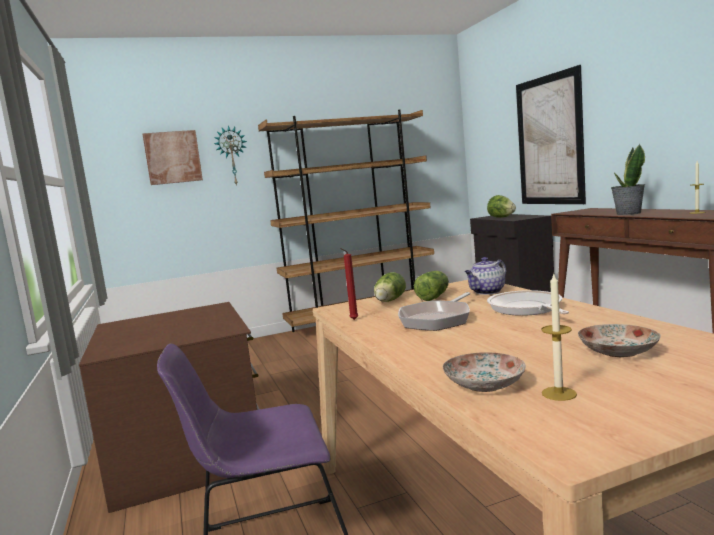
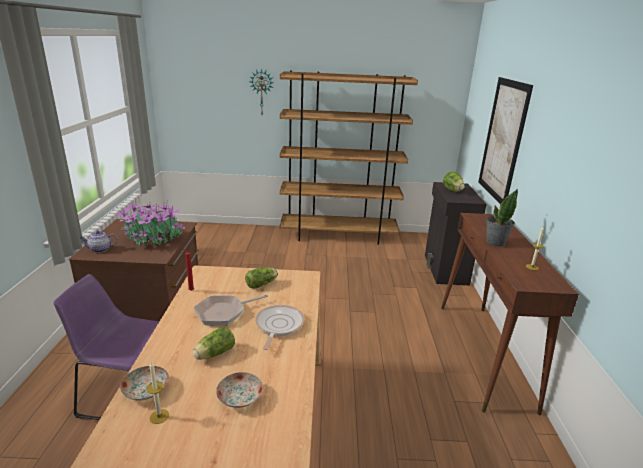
camera: 20 degrees right, 15 degrees up
picture [142,130,203,185] -> none
lettuce [374,272,406,302] -> lettuce moved to [193,328,235,360]
teapot [465,257,506,295] -> teapot moved to [79,231,118,253]
none -> potted plant [115,201,185,247]

